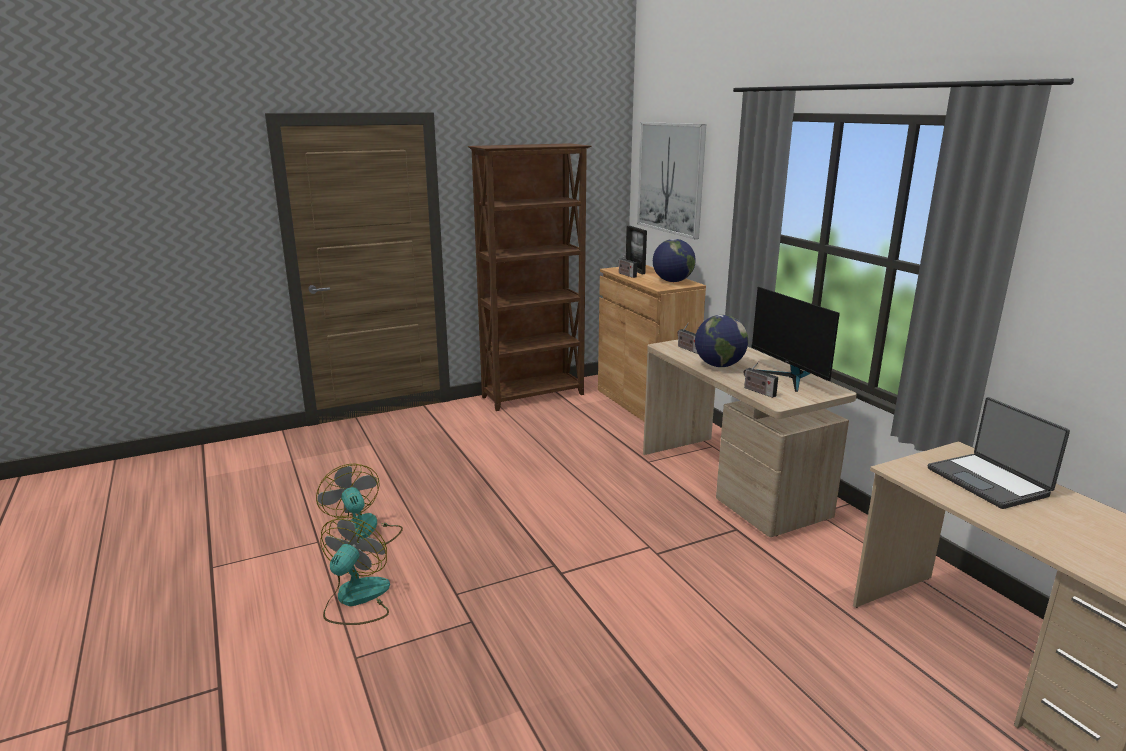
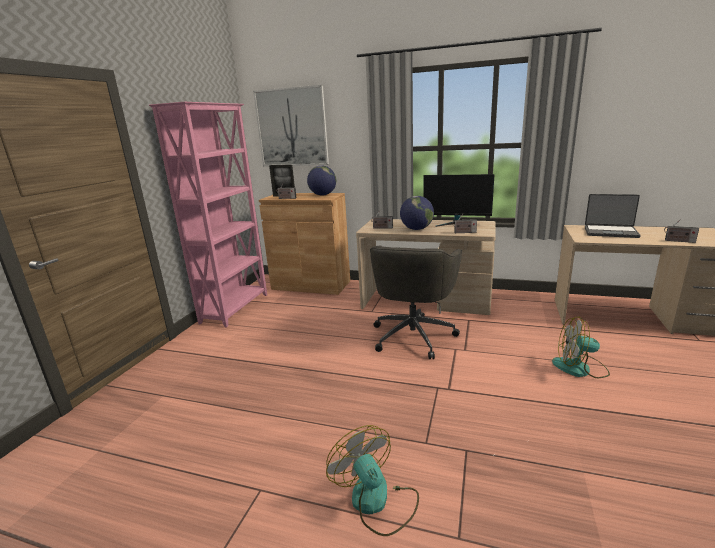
camera: 45 degrees left, 0 degrees up
fan [316,464,403,552] -> fan moved to [552,317,610,378]
brown bookcase [468,143,591,411] -> pink bookcase [149,102,267,327]
none -> grey office chair [370,245,462,359]
none -> radio [664,219,699,243]

